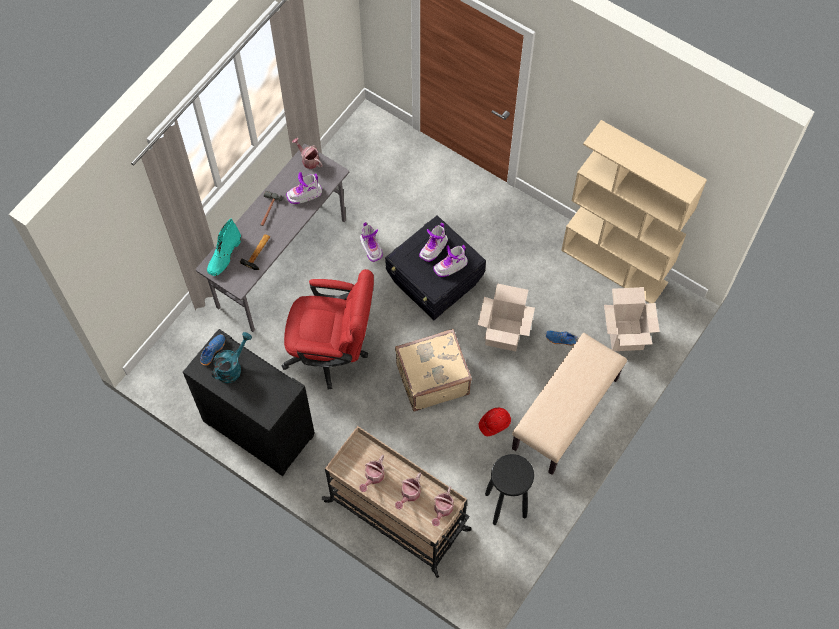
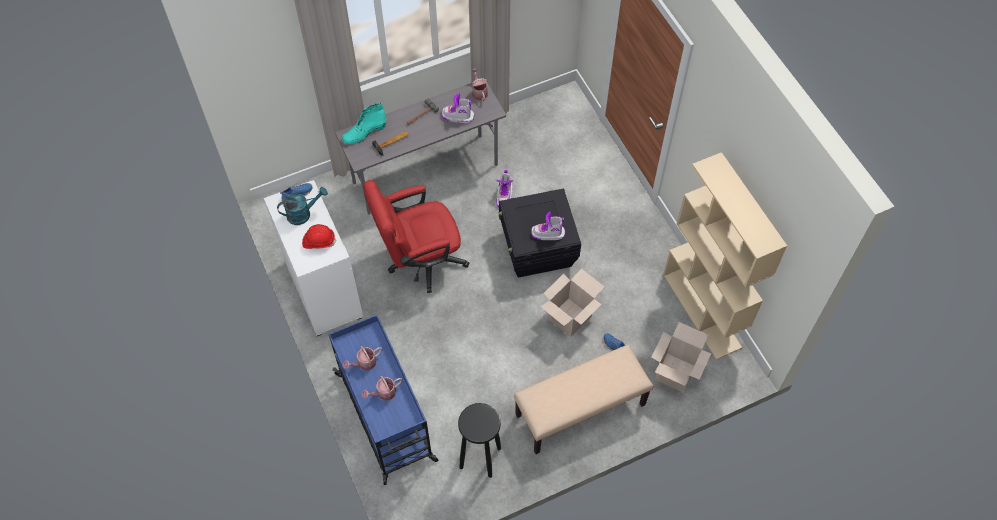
camera: 30 degrees right, 5 degrees down
black cabinet [183,329,315,476] -> white cabinet [264,180,363,336]
red office chair [282,269,374,389] -> red office chair turned 120 degrees clockwise [363,180,469,293]
beige cart [322,426,471,578] -> blue cart [328,314,438,485]
beige suitcase [395,329,472,411] -> none
boot [419,223,448,262] -> none
watering can [432,486,454,526] -> none
red hard hat [479,408,511,436] -> red hard hat moved to [302,224,336,249]

